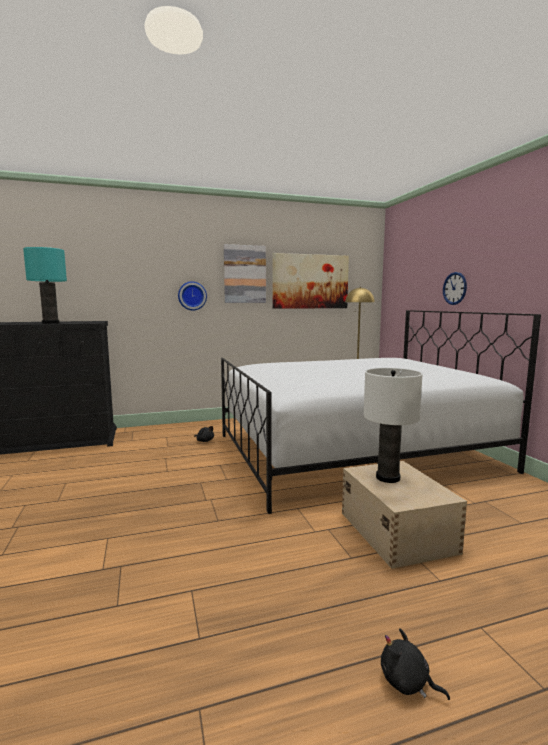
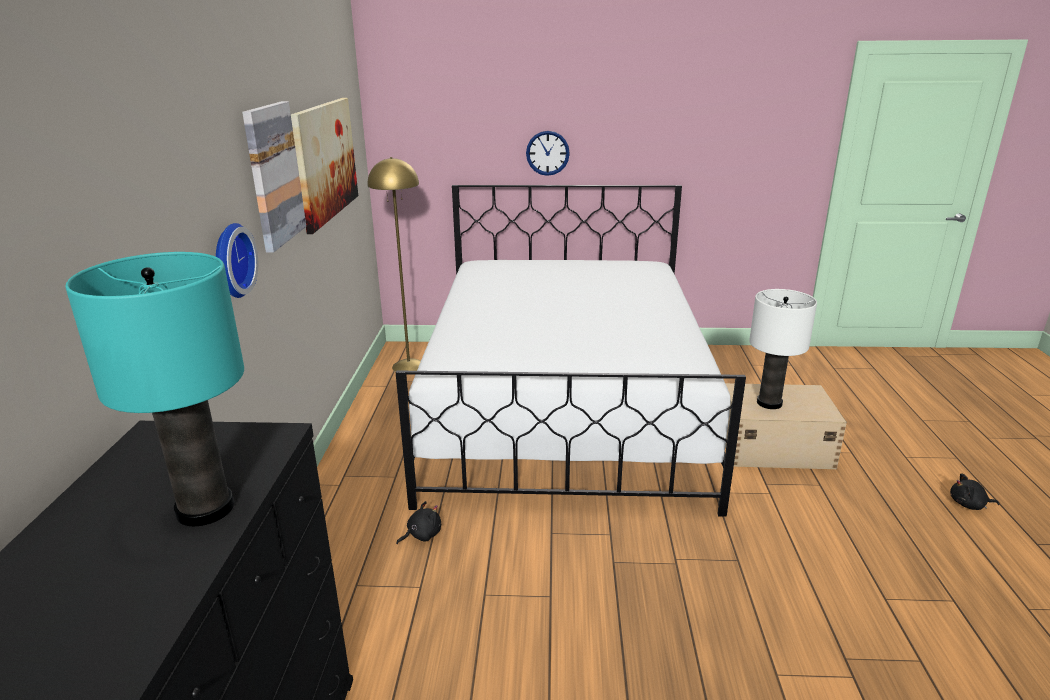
camera: 70 degrees left, 15 degrees up
black plush toy [381,628,450,700] -> black plush toy turned 45 degrees clockwise [950,473,999,510]

